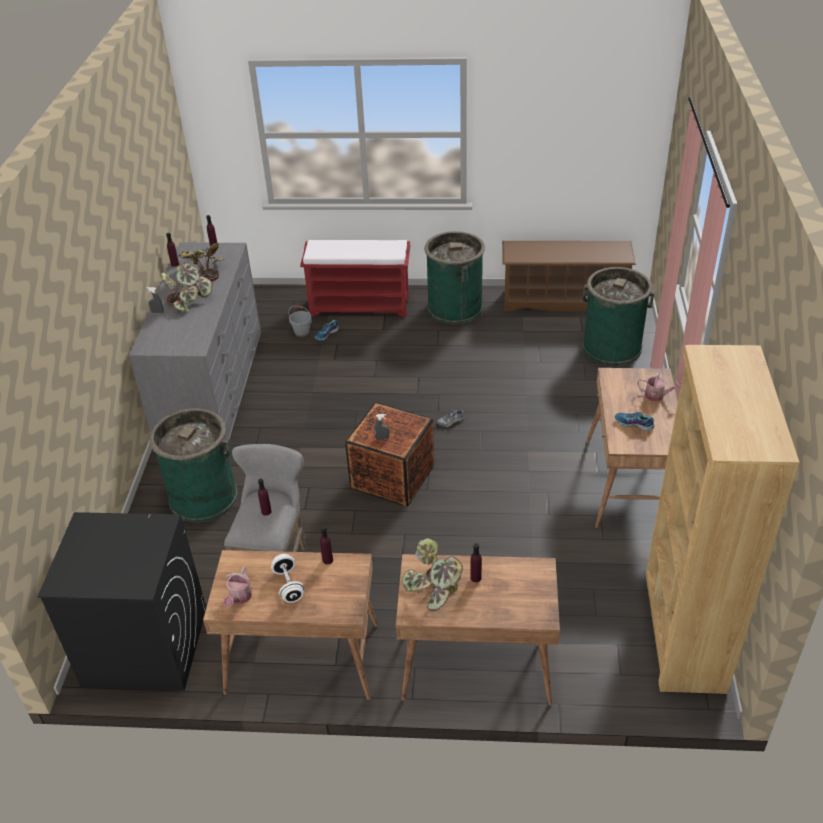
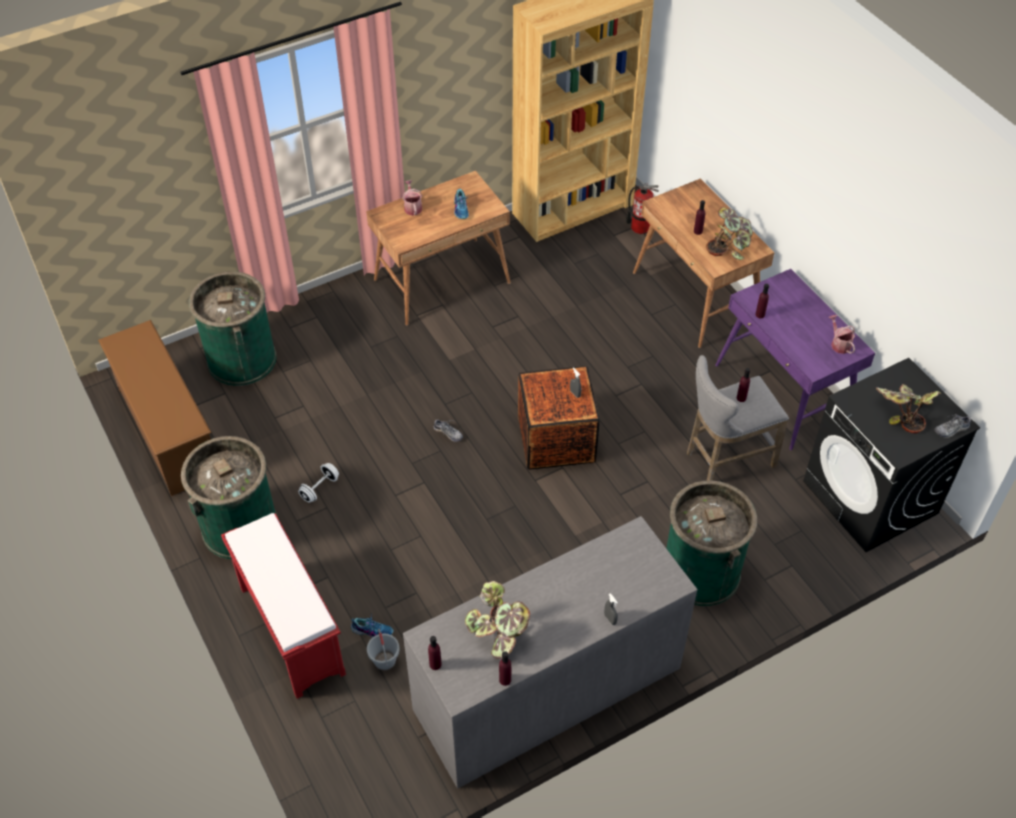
camera: 125 degrees left, 10 degrees up
potted plant [161,263,213,311] -> potted plant moved to [876,384,941,434]
brown desk [203,550,378,700] -> purple desk [715,269,875,450]
watering can [223,567,252,607] -> watering can turned 90 degrees counterclockwise [829,315,855,354]
white dumbbell [271,554,304,603] -> white dumbbell moved to [298,463,339,503]
none -> fire extinguisher [626,183,659,234]
none -> shoe [934,414,971,438]

